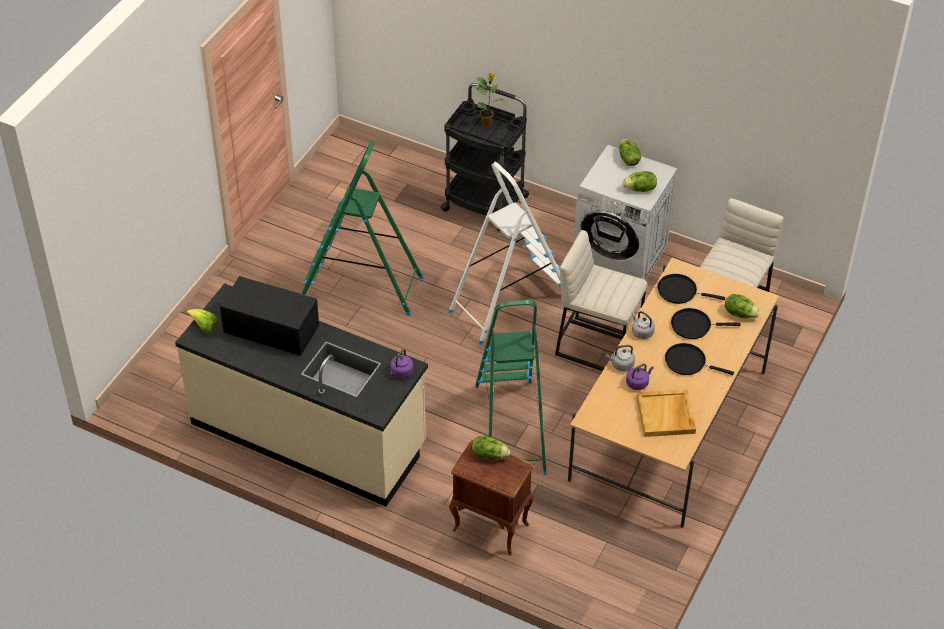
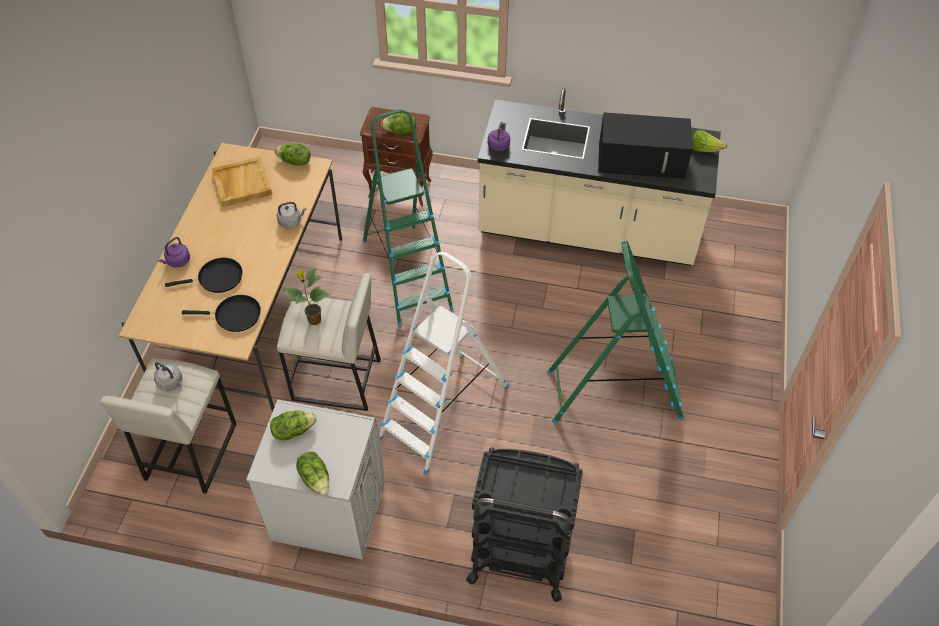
camera: 165 degrees right, 5 degrees up
potted plant [471,73,506,127] -> potted plant moved to [283,267,330,325]
purple kettle [626,364,654,390] -> purple kettle moved to [158,237,190,268]
grey kettle [631,311,655,339] -> grey kettle moved to [154,362,182,391]
black frying pan [665,343,734,375] -> none
lettuce [725,294,760,318] -> lettuce moved to [275,143,311,166]

